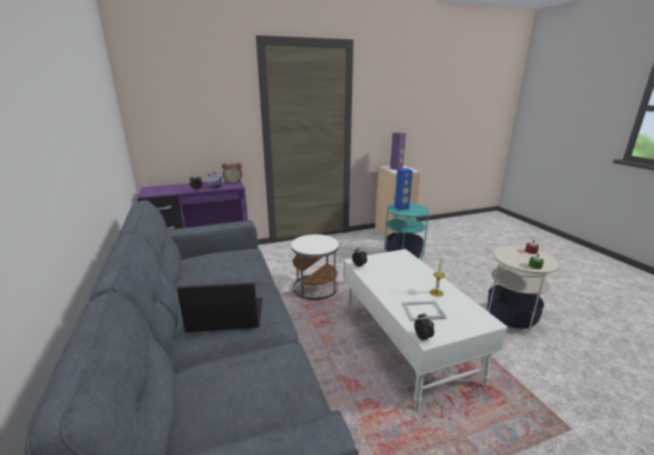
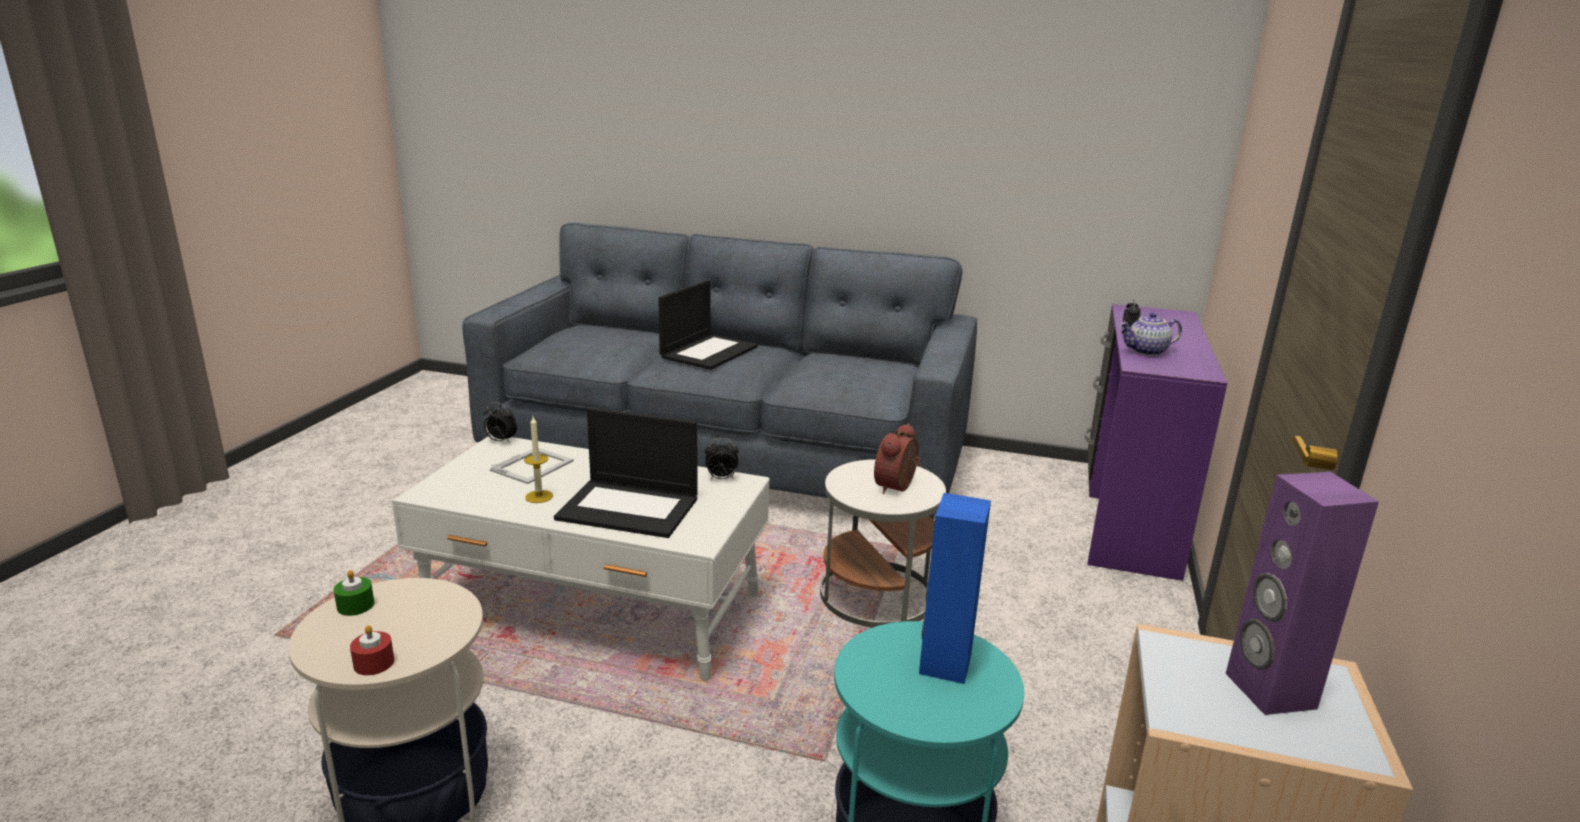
camera: 125 degrees right, 0 degrees up
alarm clock [222,163,242,184] -> alarm clock moved to [874,423,921,494]
none -> laptop [554,407,698,538]

